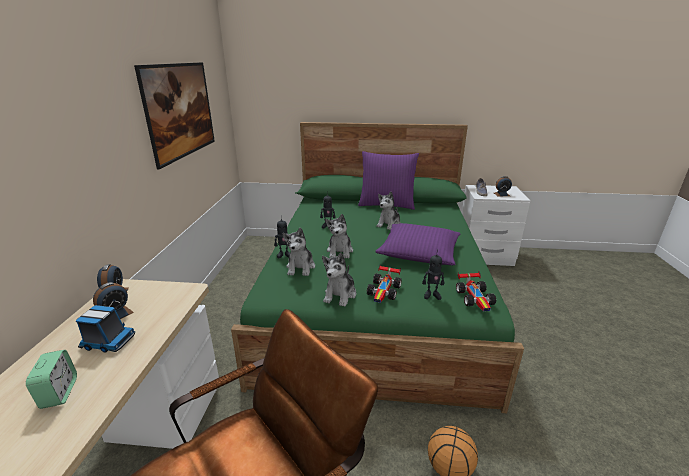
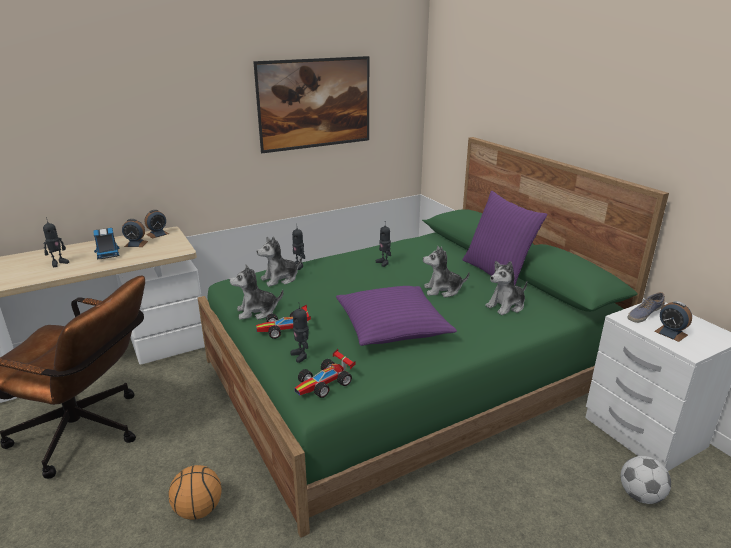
camera: 55 degrees right, 0 degrees up
alarm clock [26,350,77,409] -> toy robot [43,217,69,267]
plush toy [325,214,353,259] -> plush toy moved to [485,261,527,315]
none -> football [621,456,671,504]

